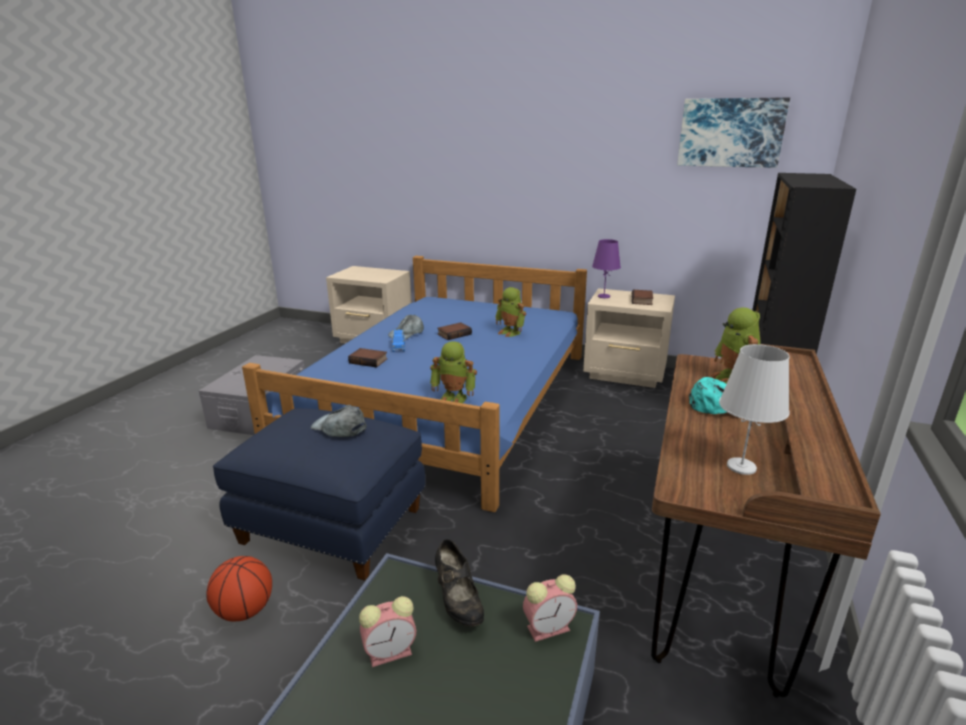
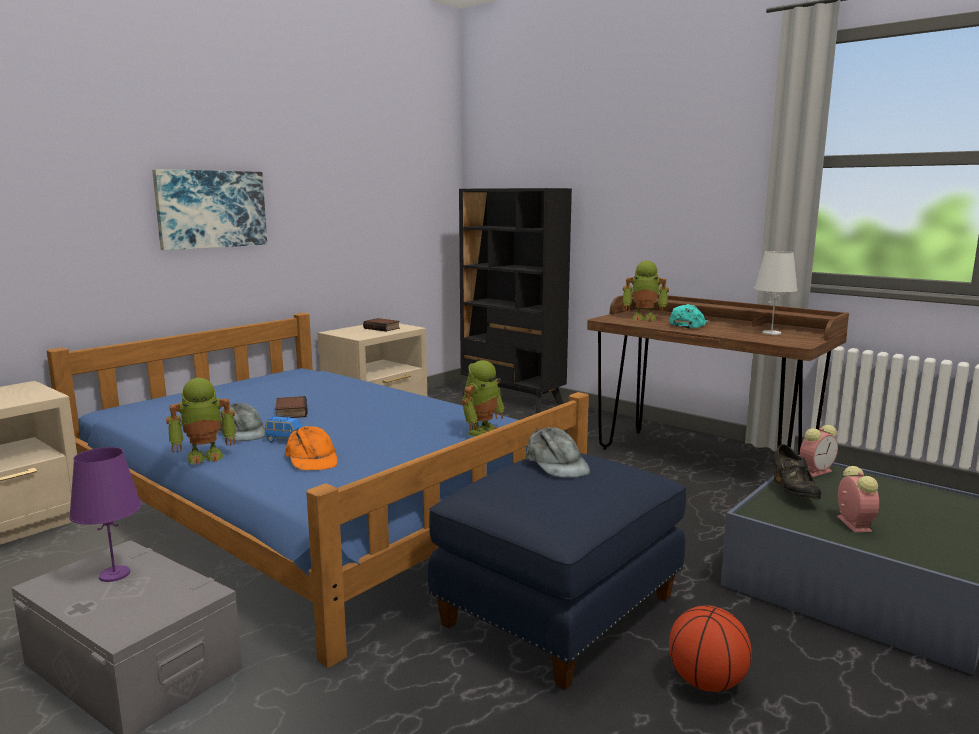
camera: 70 degrees left, 10 degrees down
grey cap [311,405,367,437] -> grey cap turned 75 degrees counterclockwise [526,427,590,477]
book [348,348,388,367] -> orange cap [285,426,338,470]
black shoe [435,539,484,626] -> black shoe turned 90 degrees clockwise [772,444,821,500]
toy robot [495,287,526,337] -> toy robot moved to [166,378,236,465]
alarm clock [523,574,577,642] -> alarm clock turned 60 degrees clockwise [800,425,838,477]
purple table lamp [592,239,621,298] -> purple table lamp moved to [69,447,142,582]
picture [677,97,790,168] -> picture moved to [152,169,267,250]

